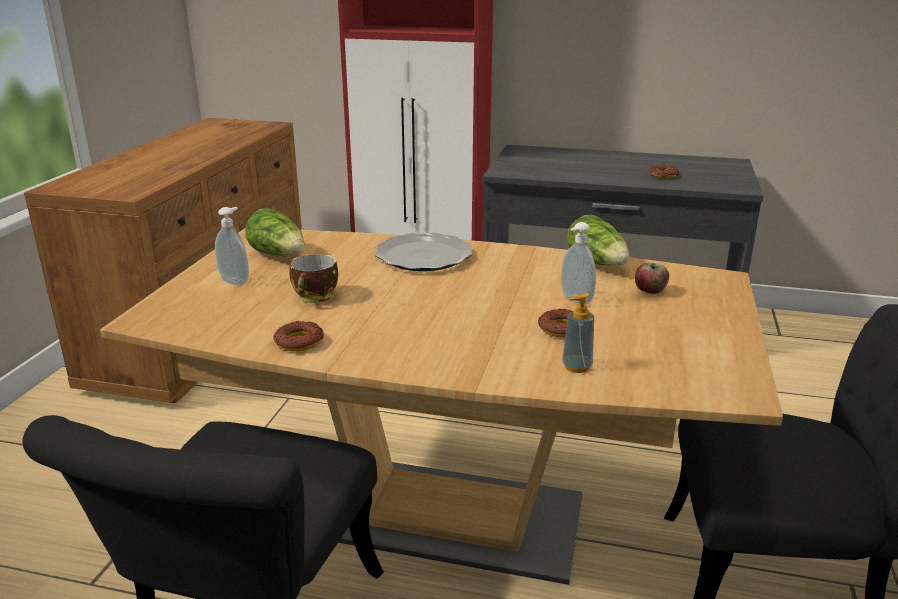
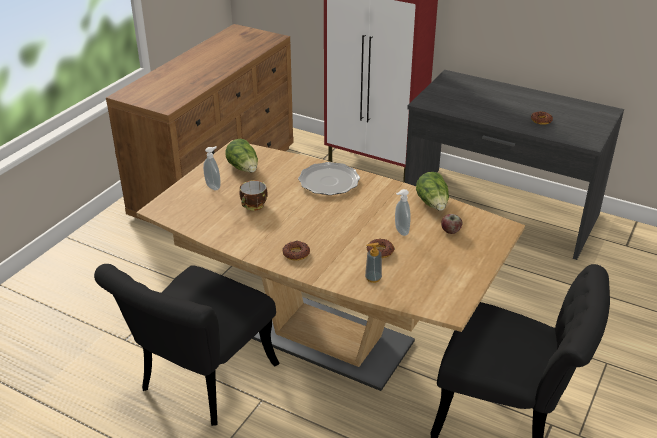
camera: 15 degrees right, 10 degrees up
donut [273,321,324,351] -> donut moved to [282,241,310,261]

